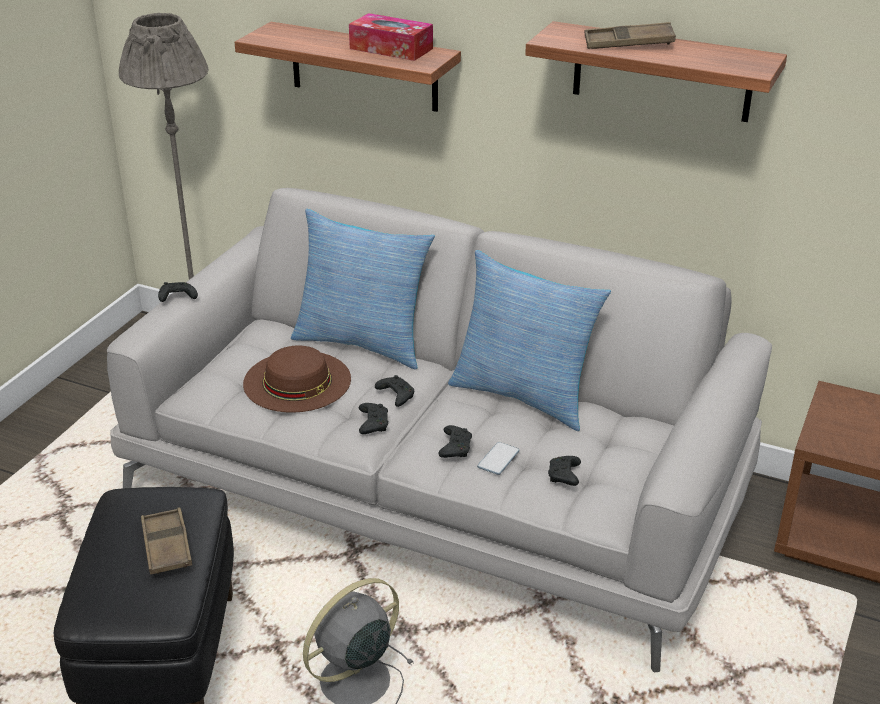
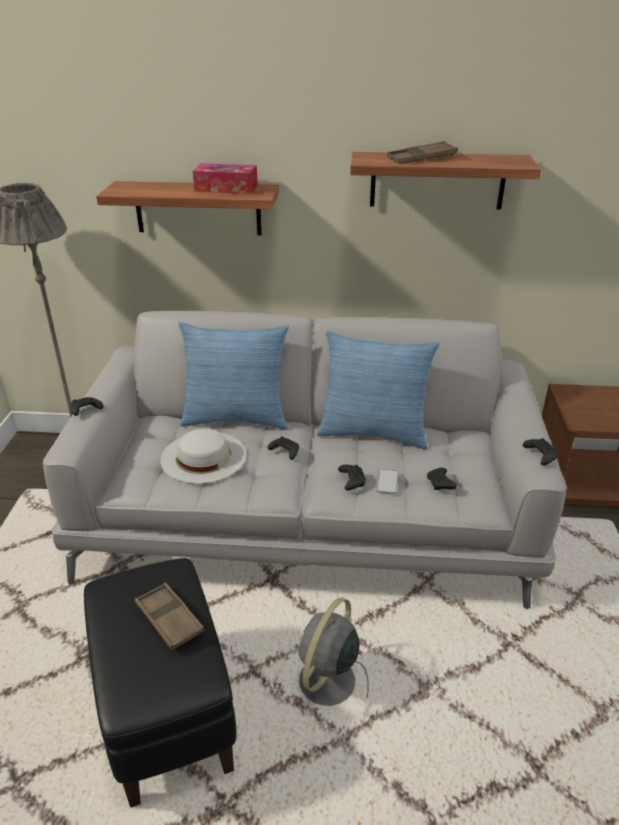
camera: 20 degrees left, 0 degrees up
brown hat [243,346,351,413] -> white hat [160,428,246,484]
black game controller [359,403,388,434] -> black game controller moved to [523,438,558,466]

